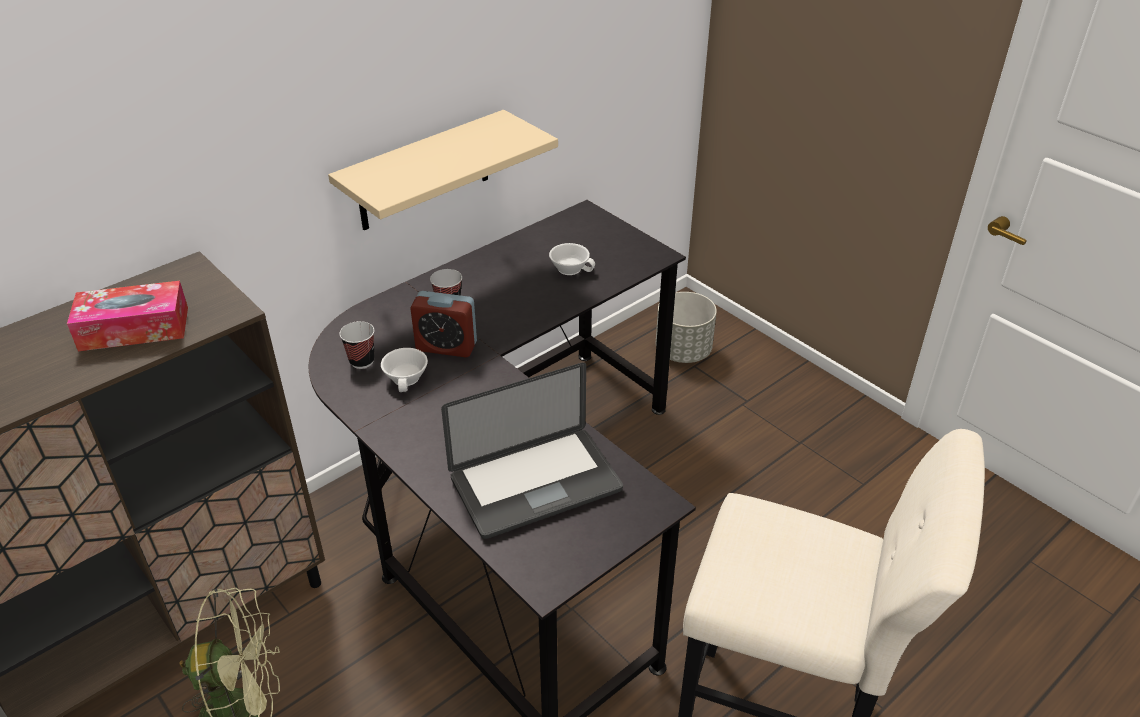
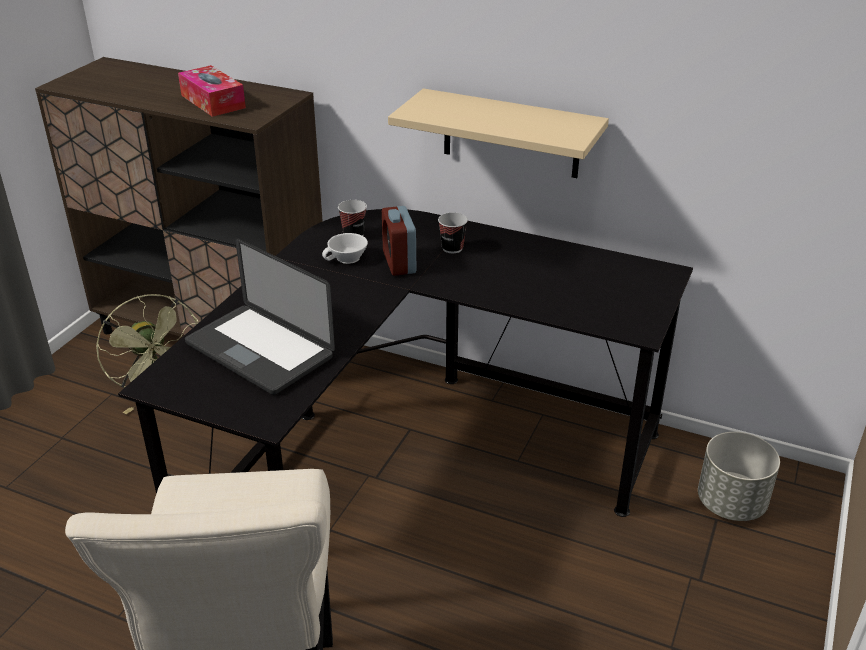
camera: 65 degrees right, 5 degrees down
white cup [549,243,595,275] -> none

